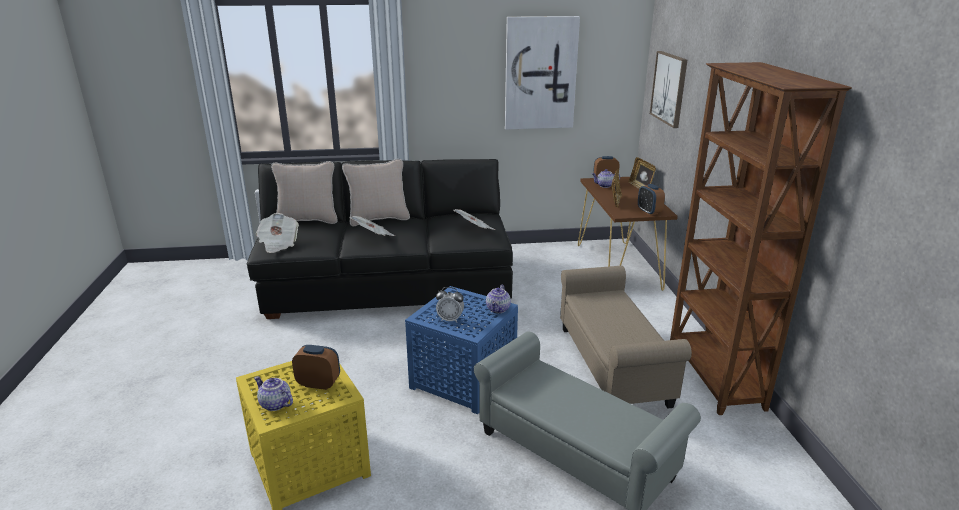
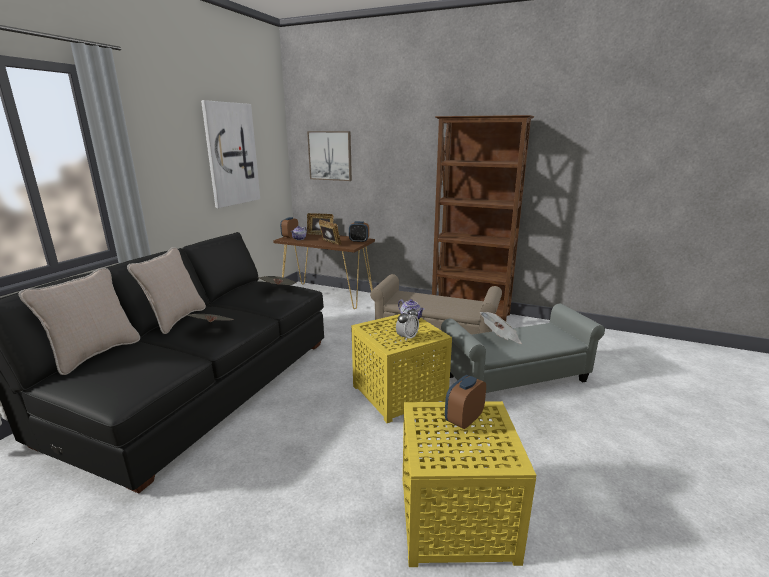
camera: 60 degrees left, 5 degrees down
teapot [254,376,293,411] -> none
newspaper [256,213,299,253] -> newspaper moved to [480,312,522,344]
blue side table [405,286,518,414] -> yellow side table [351,314,452,423]

